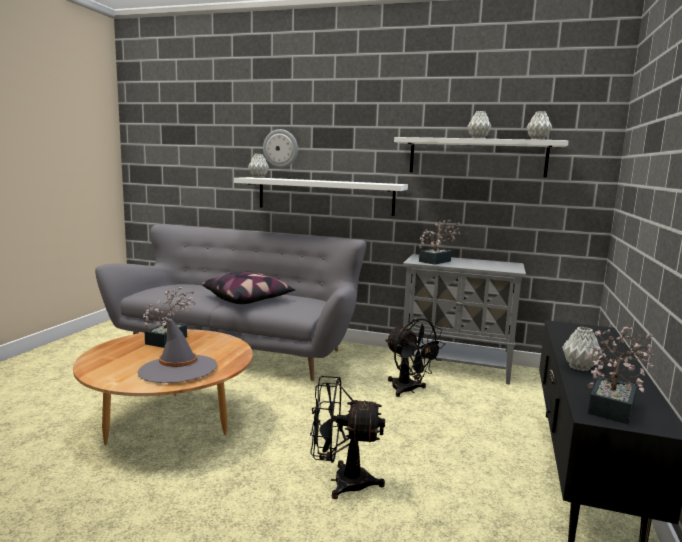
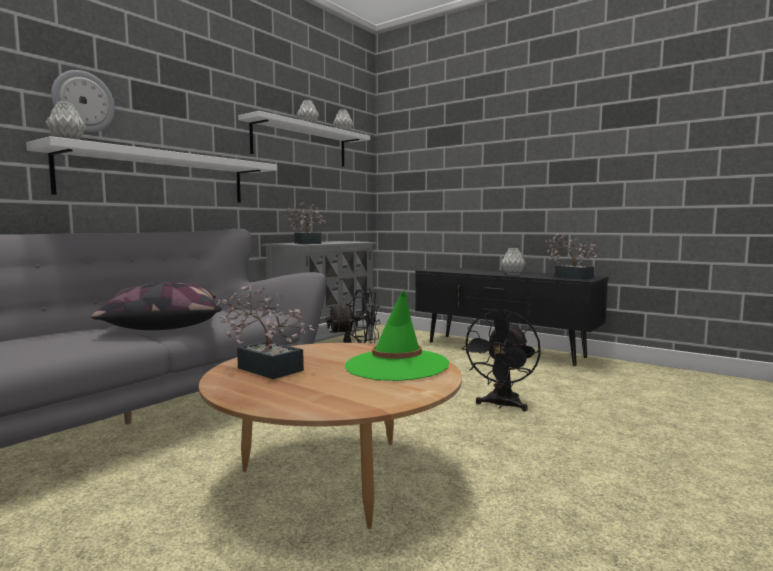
camera: 70 degrees left, 5 degrees down
grey hat [137,317,217,383] -> green hat [345,291,449,381]

